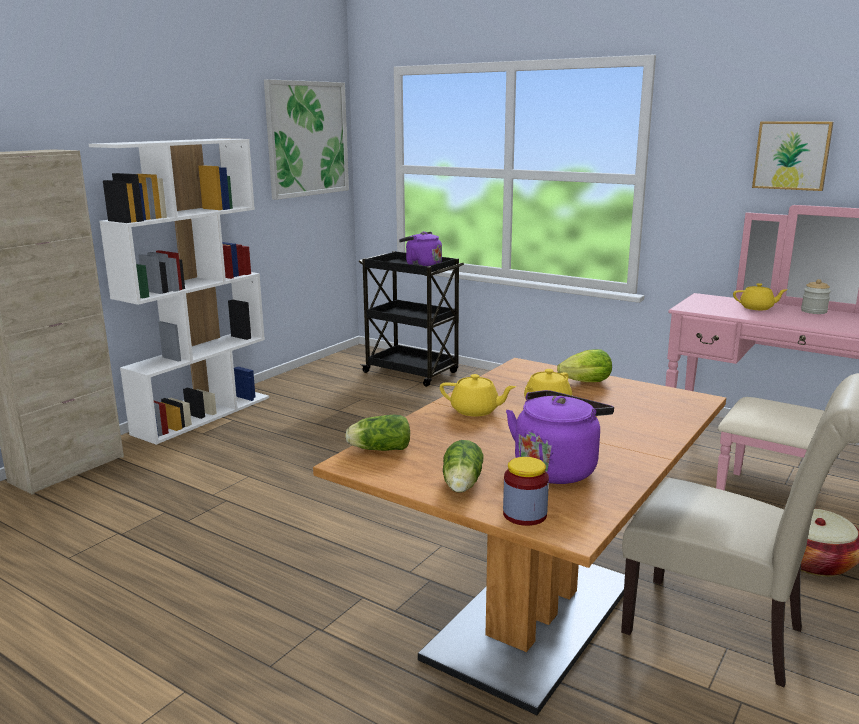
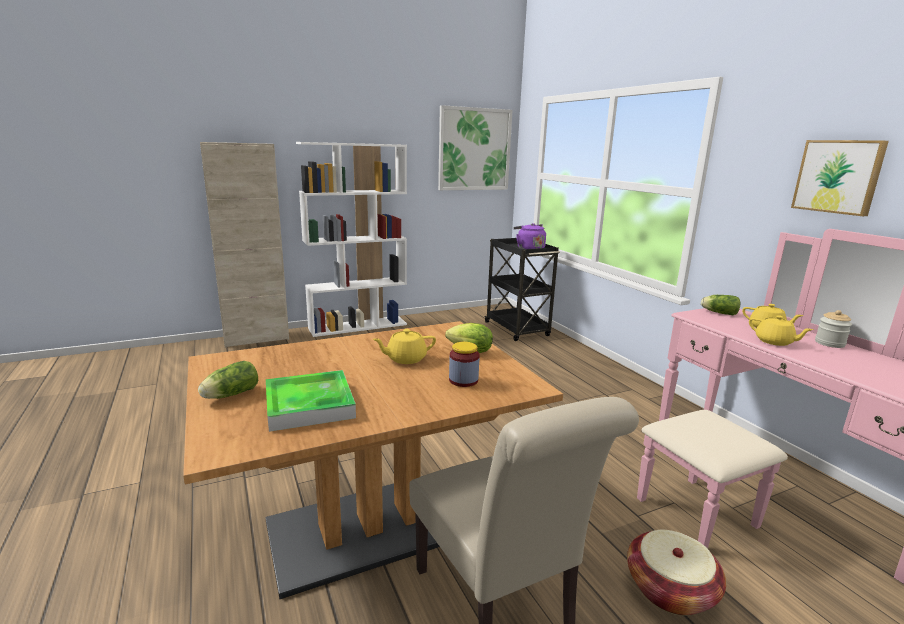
camera: 30 degrees right, 0 degrees up
lettuce [345,415,410,451] -> lettuce moved to [701,295,740,315]
yellow teapot [440,374,516,416] -> yellow teapot moved to [749,315,813,346]
jar [503,457,549,526] -> jar moved to [449,342,480,387]
purple kettle [506,390,614,484] -> tray [266,370,356,432]

